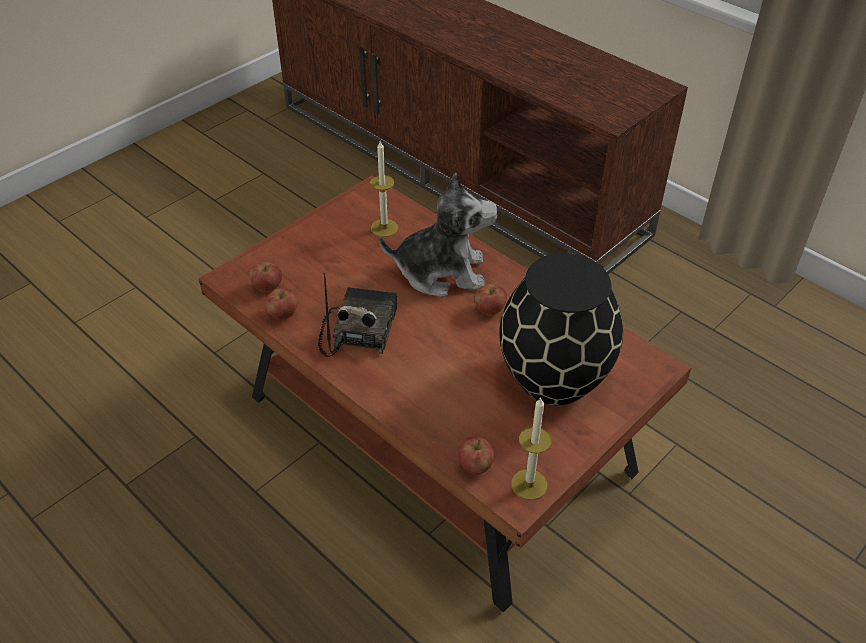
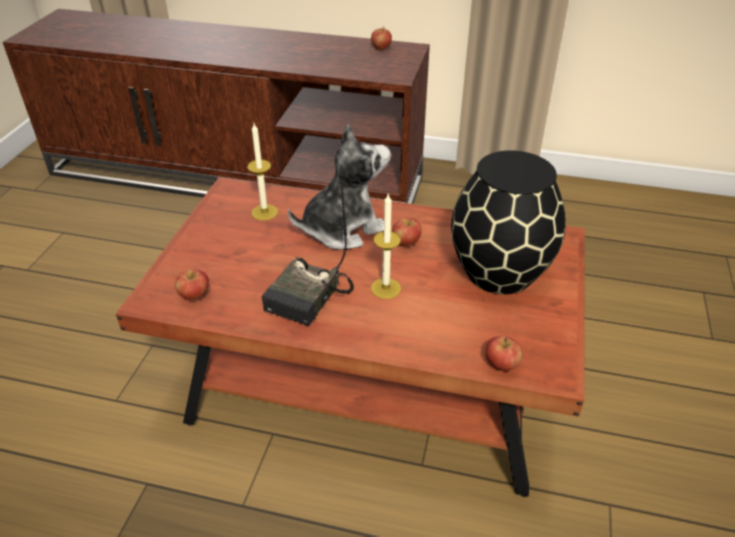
camera: 30 degrees left, 5 degrees down
apple [266,288,298,320] -> apple moved to [371,26,392,50]
radio [318,273,397,357] -> radio turned 135 degrees counterclockwise [262,167,354,326]
candle [511,398,552,500] -> candle moved to [371,194,401,299]

